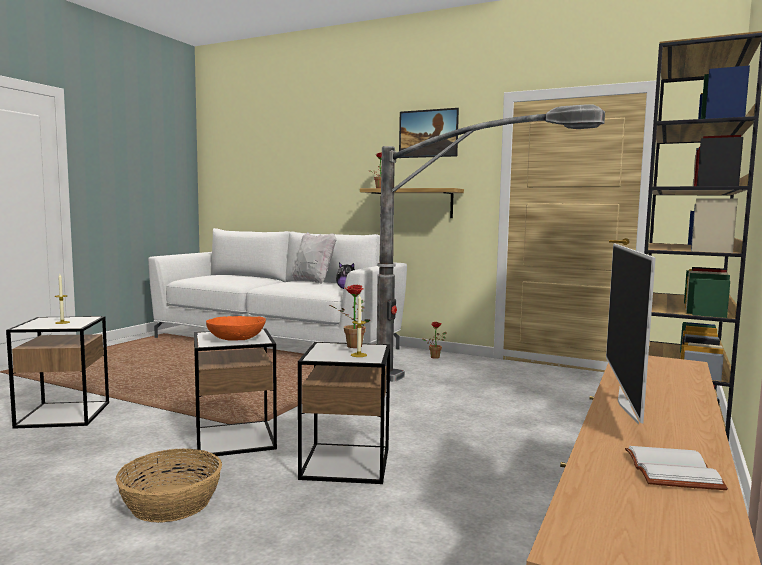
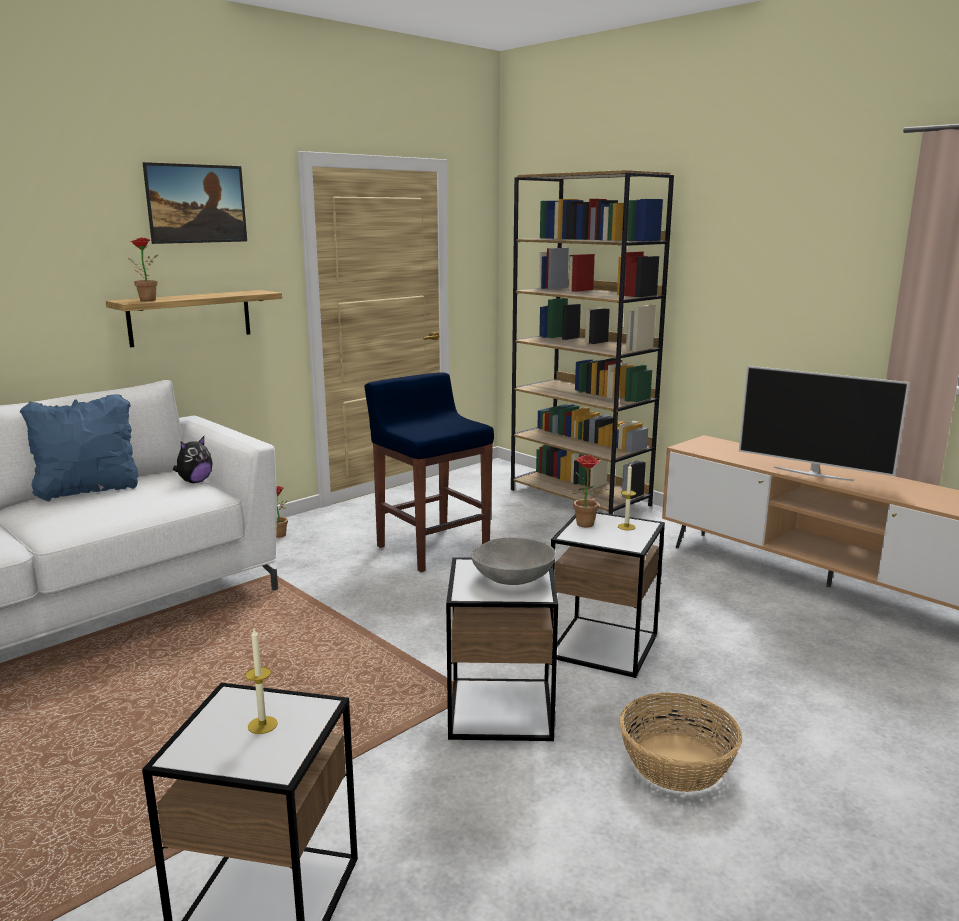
camera: 70 degrees left, 10 degrees up
orange bowl [206,316,266,341] -> grey bowl [471,537,556,585]
white pillow [292,232,336,284] -> blue pillow [20,395,139,502]
floor lamp [377,104,605,382] -> blue stool [364,372,494,572]
white book [625,446,728,490] -> none

